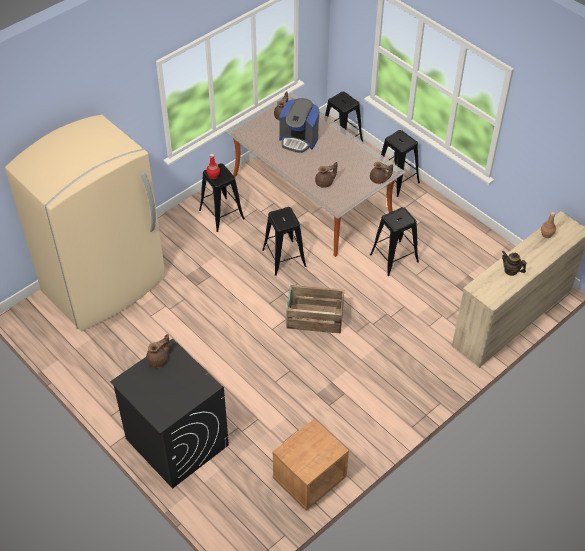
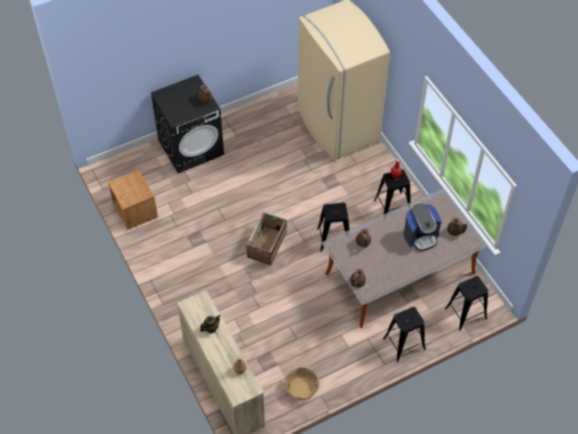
camera: 105 degrees right, 5 degrees up
coffee machine [279,98,319,153] -> coffee machine turned 150 degrees counterclockwise [403,203,442,251]
black stool [370,207,419,276] -> none
none -> basket [285,367,320,400]

